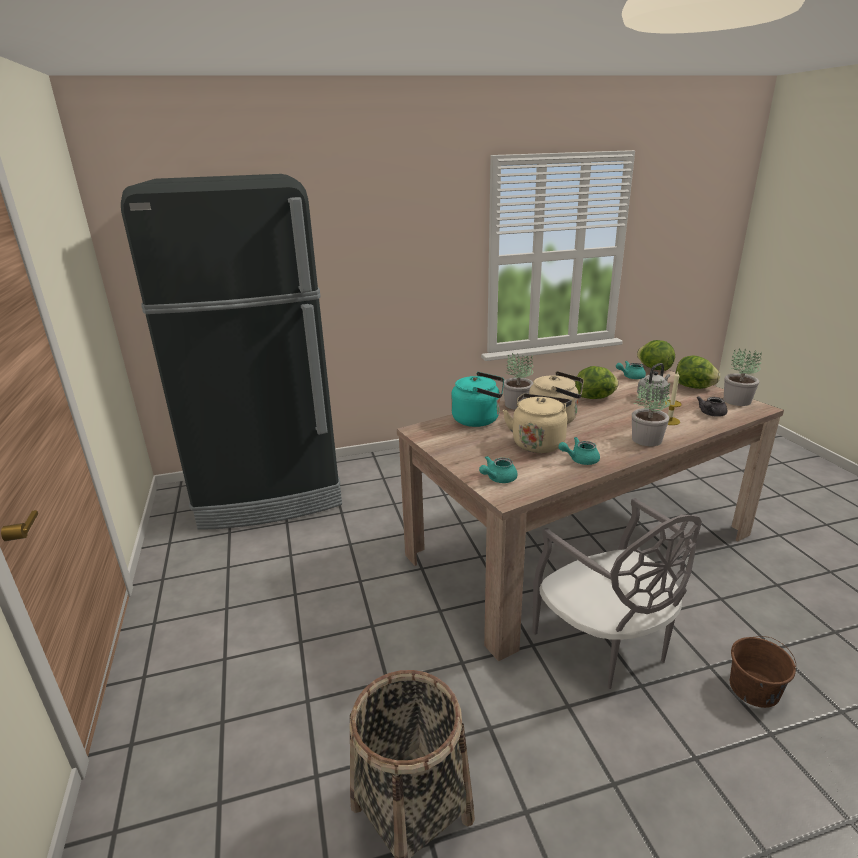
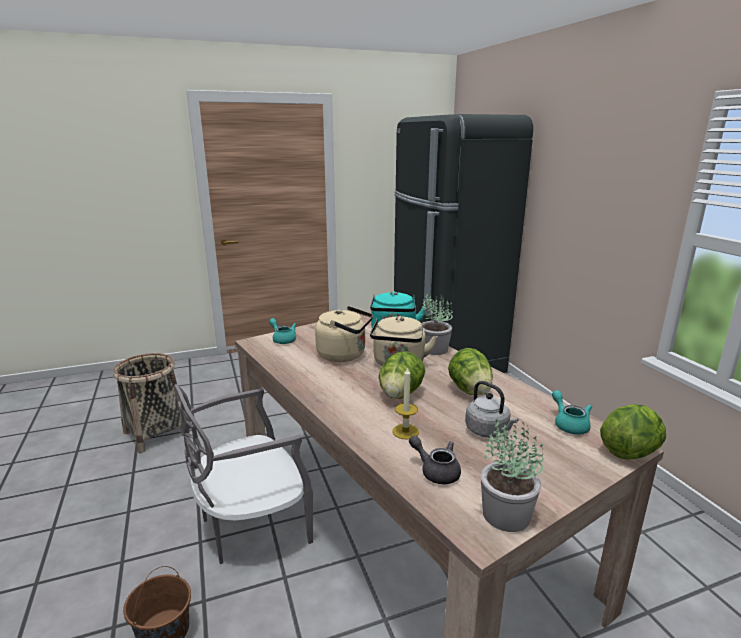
camera: 85 degrees right, 5 degrees down
turquoise teapot [558,437,600,465] -> none
potted plant [632,379,670,446] -> none
lettuce [675,355,720,389] -> lettuce moved to [379,351,425,399]

